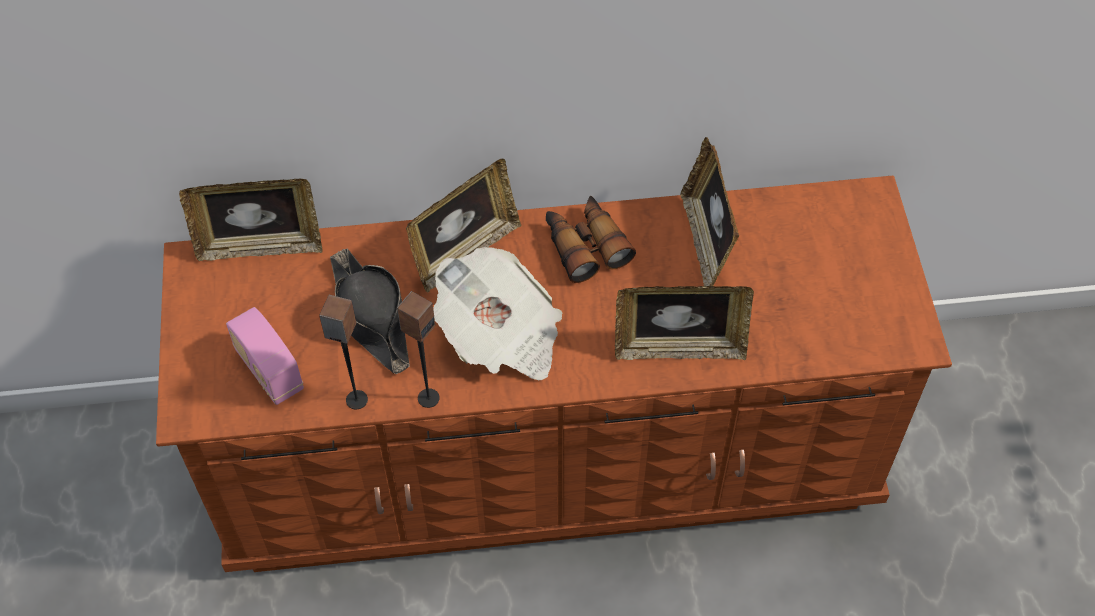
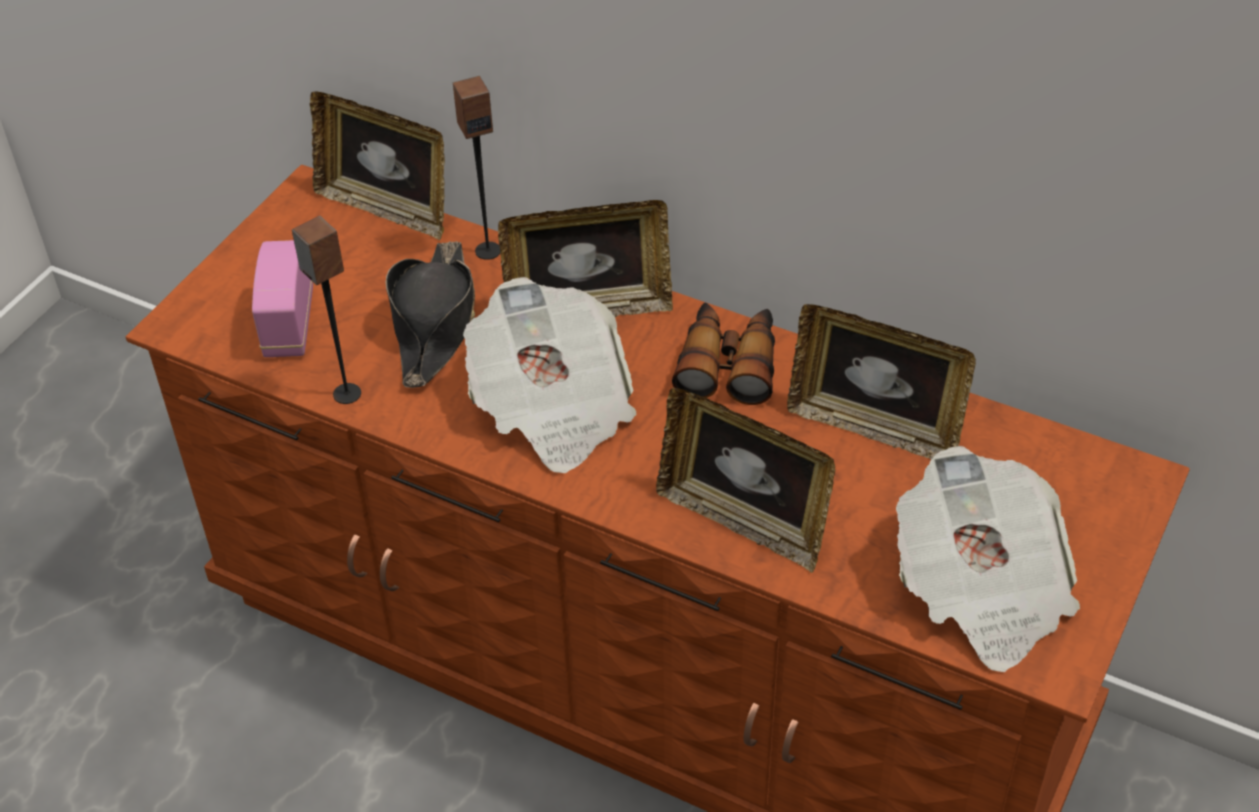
camera: 35 degrees right, 10 degrees down
speaker [397,291,440,408] -> speaker moved to [453,76,500,260]
picture frame [680,137,740,286] -> picture frame turned 90 degrees counterclockwise [787,304,976,459]
none -> newspaper [896,446,1080,672]

